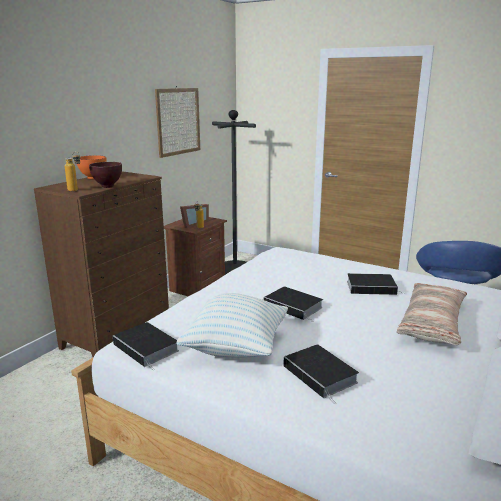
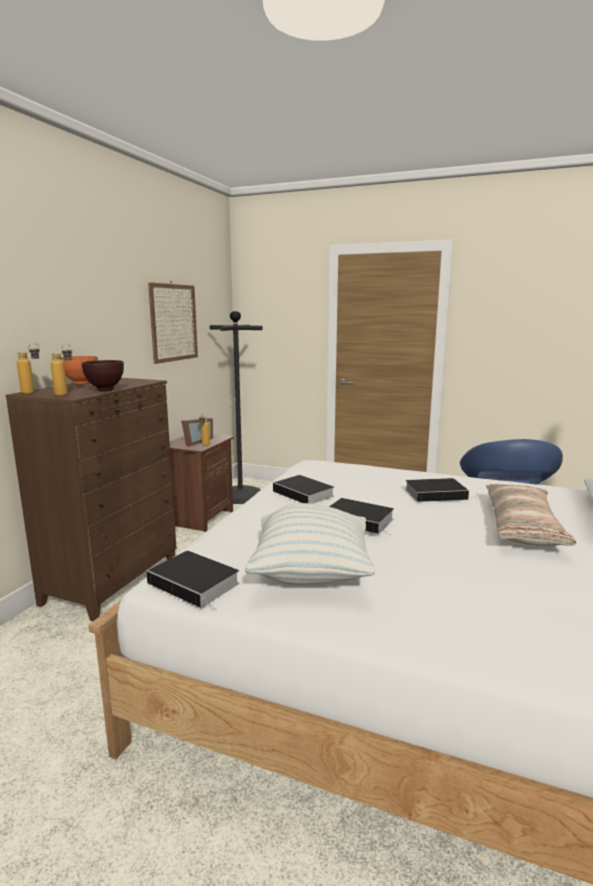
camera: 10 degrees left, 5 degrees down
book [283,344,359,404] -> book moved to [273,475,334,504]
none -> bottle [17,343,40,394]

